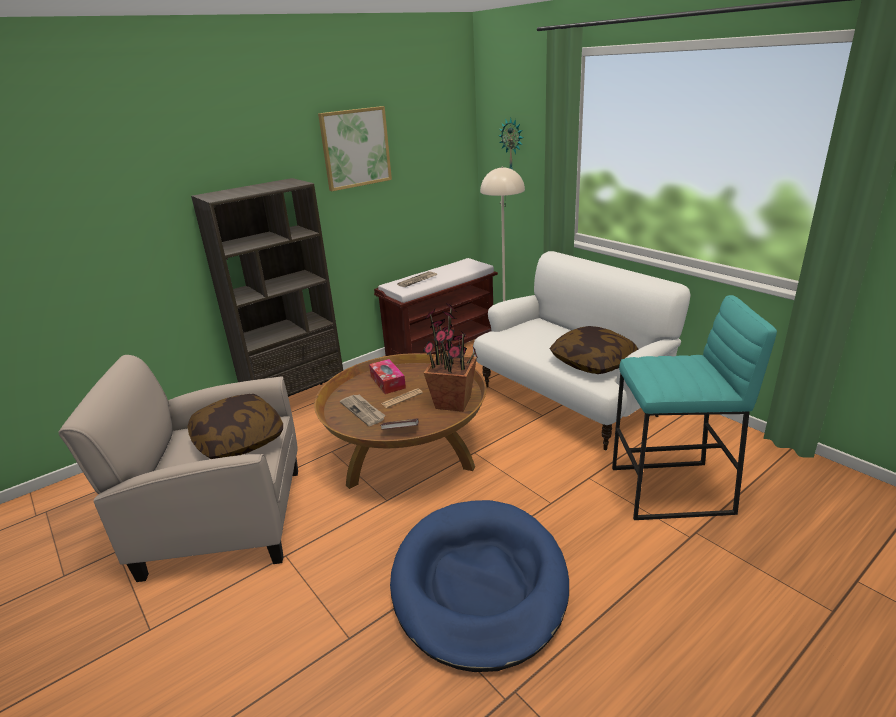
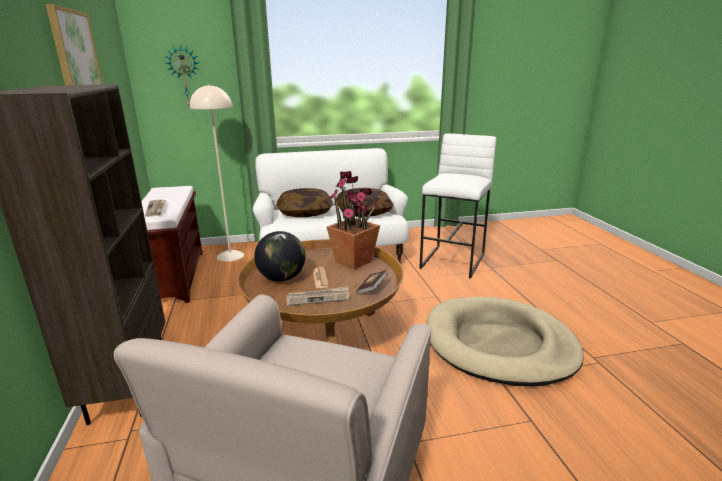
camera: 65 degrees left, 5 degrees down
pillow [187,394,283,459] -> pillow moved to [277,188,333,217]
tissue box [369,359,406,394] -> globe [254,231,305,281]
blue dog bed [390,500,569,672] -> beige dog bed [426,297,584,386]
turquoise stool [612,295,777,520] -> white stool [419,134,496,279]

